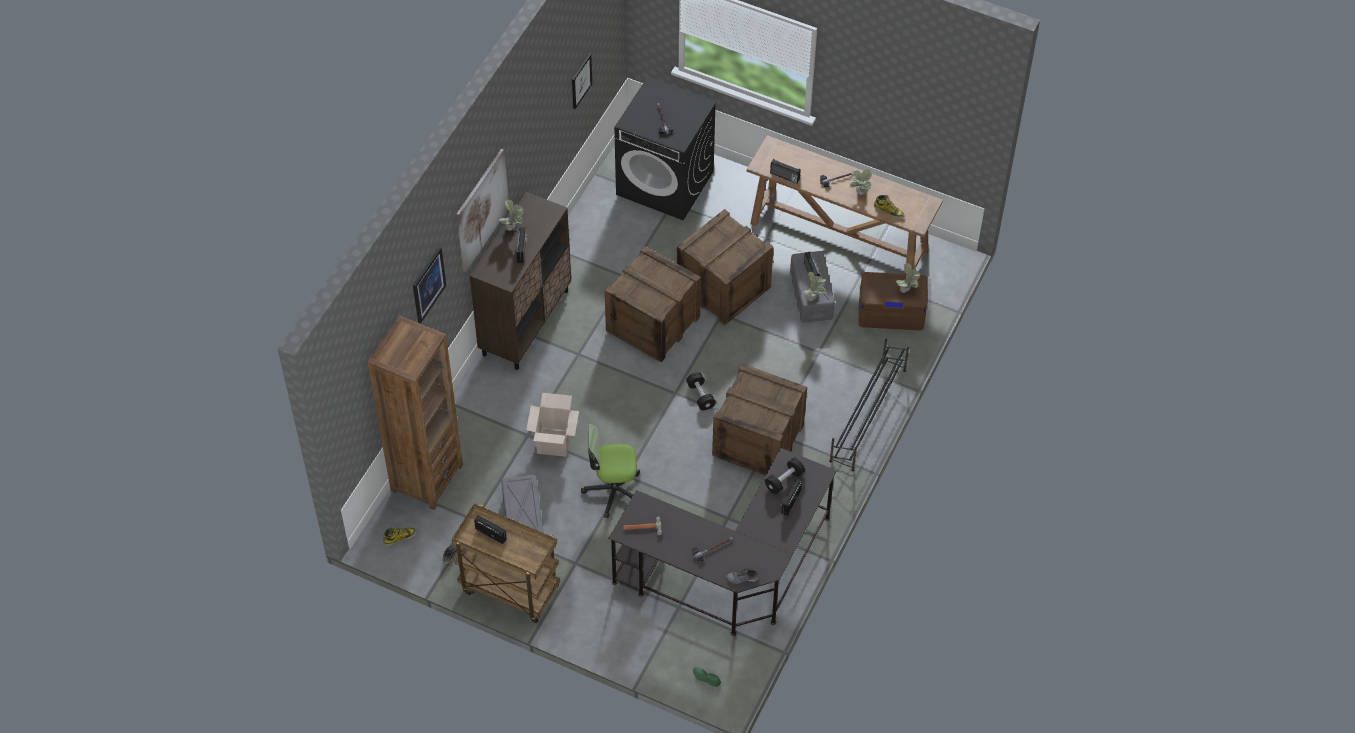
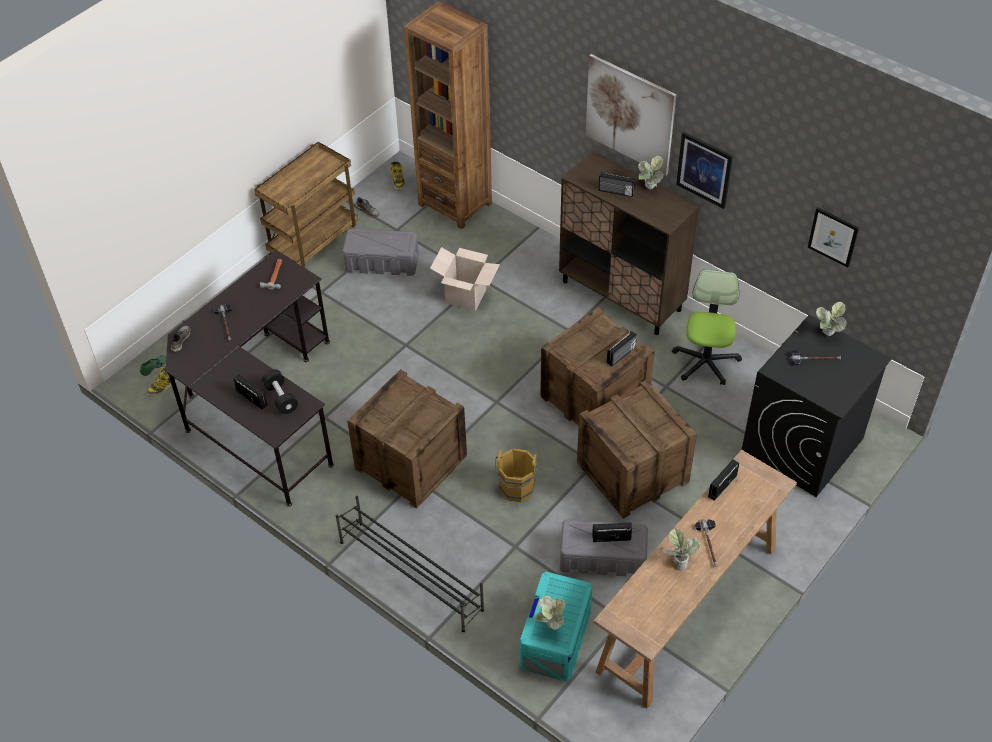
camera: 105 degrees right, 5 degrees down
picture [413,247,446,324] -> picture moved to [676,132,733,209]
radio [474,515,507,544] -> radio moved to [607,331,637,367]
office chair [581,424,640,518] -> office chair moved to [672,269,742,385]
black dumbbell [686,372,716,410] -> none
potted plant [804,272,826,301] -> potted plant moved to [816,302,847,336]
brown storage box [858,272,928,331] -> turquoise storage box [520,571,592,681]
boot [874,195,905,219] -> boot moved to [146,366,177,397]
none -> brown bucket [495,449,538,502]

